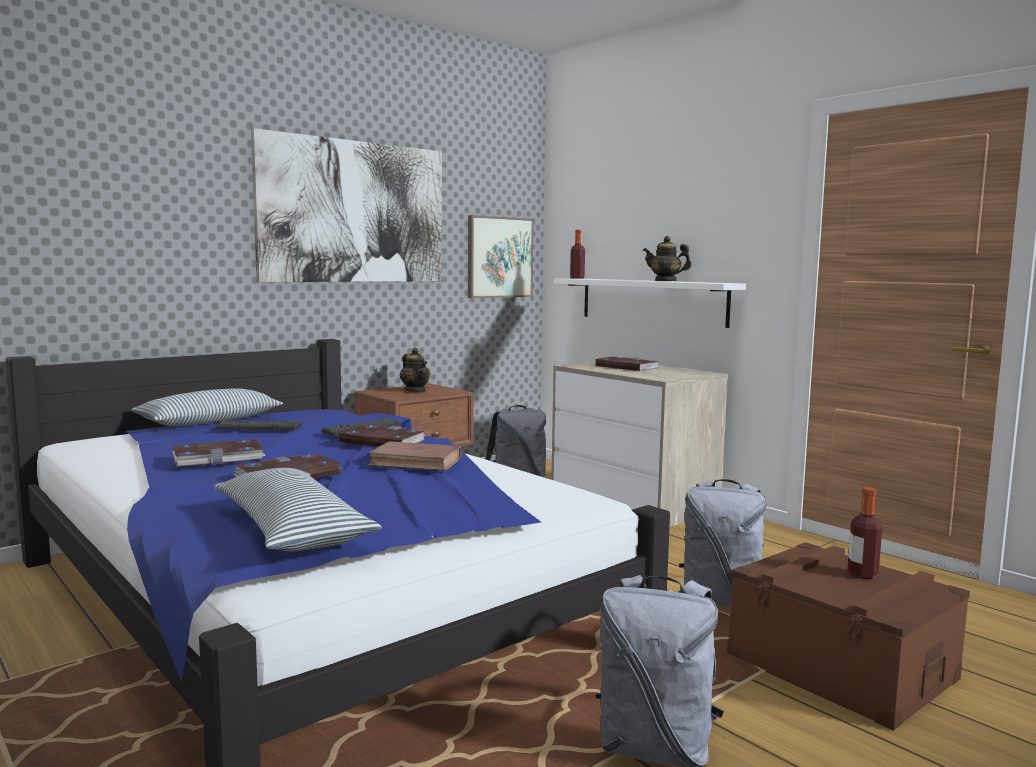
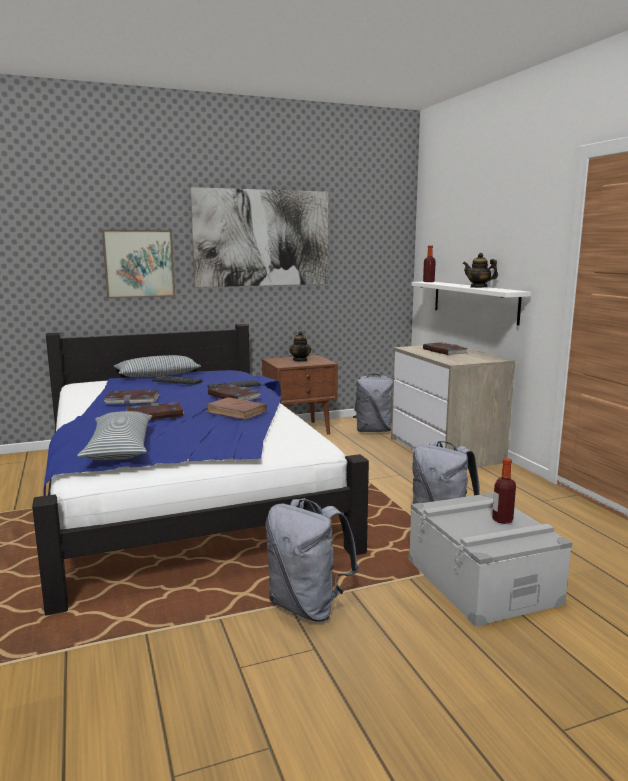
camera: 20 degrees right, 5 degrees up
picture [468,215,533,298] -> picture moved to [102,230,175,299]
brown storage box [727,542,970,731] -> grey storage box [409,493,573,627]

